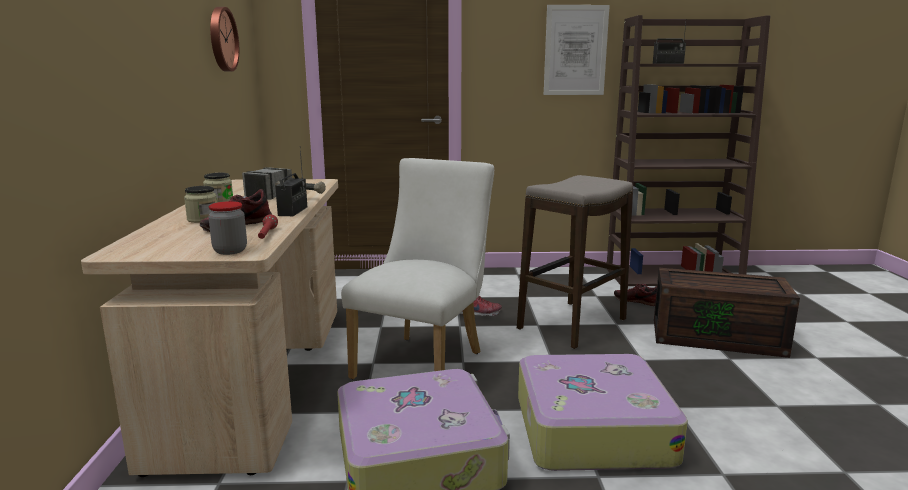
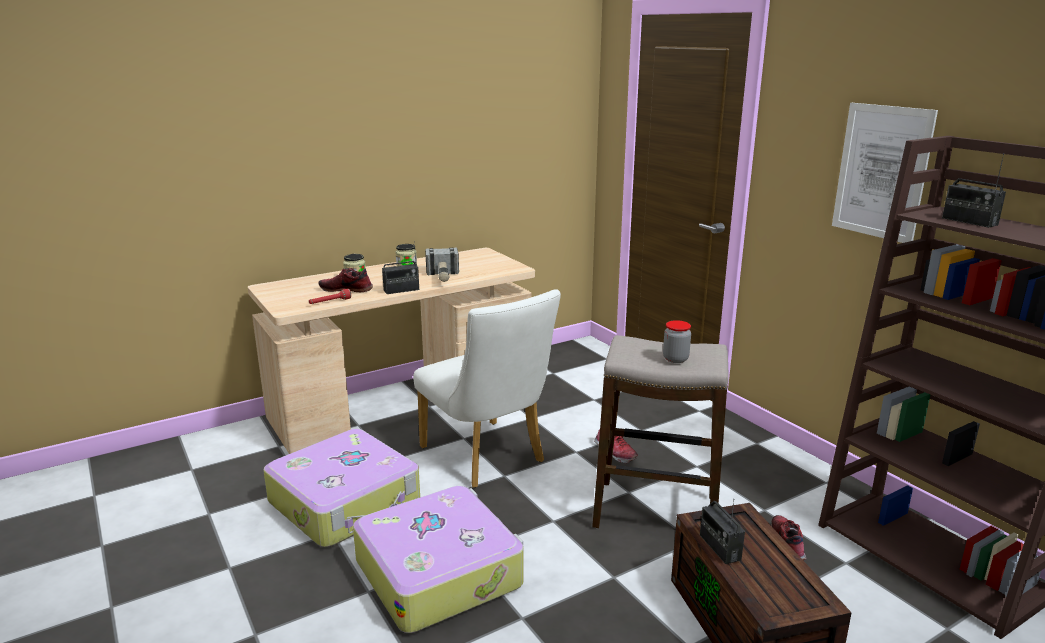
camera: 60 degrees right, 5 degrees up
jar [208,201,247,255] -> jar moved to [663,320,691,363]
wall clock [210,7,239,71] -> none
white chair [341,158,494,379] -> white chair turned 60 degrees clockwise [413,289,561,488]
none -> radio [700,501,745,564]

